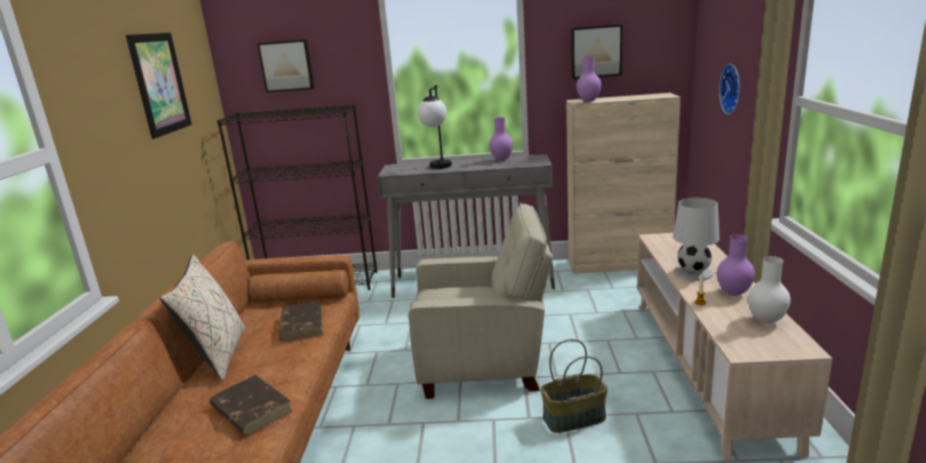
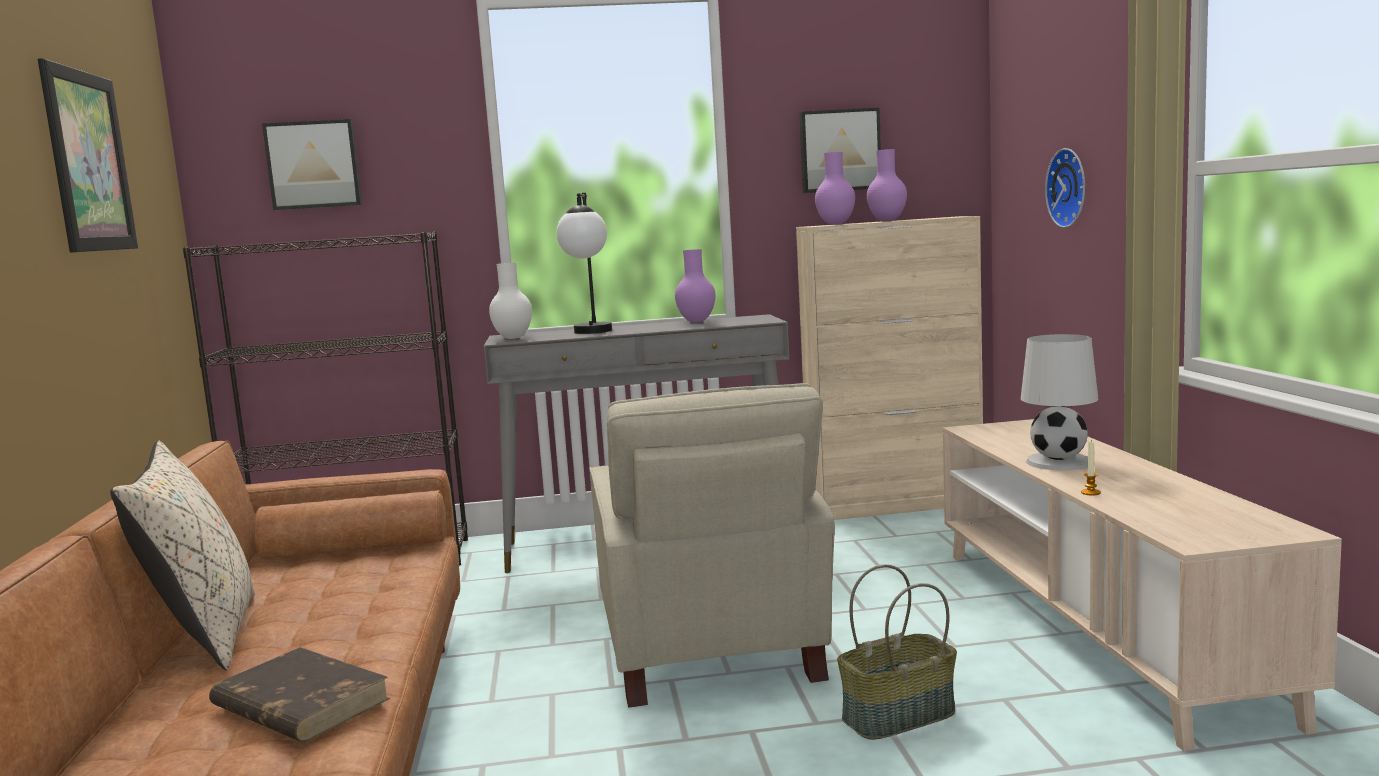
camera: 10 degrees left, 10 degrees down
brown book [279,301,323,341] -> none
beige armchair [409,203,553,399] -> beige armchair turned 90 degrees clockwise [589,383,835,708]
purple vase [717,234,755,296] -> purple vase moved to [867,149,907,221]
white vase [748,256,791,324] -> white vase moved to [489,263,532,339]

